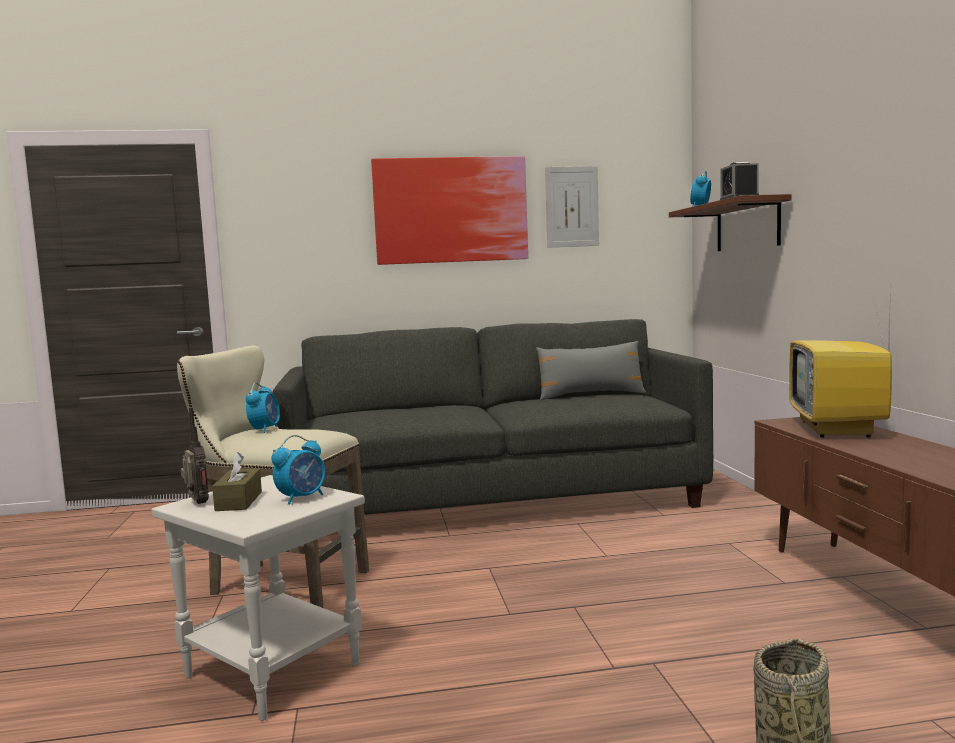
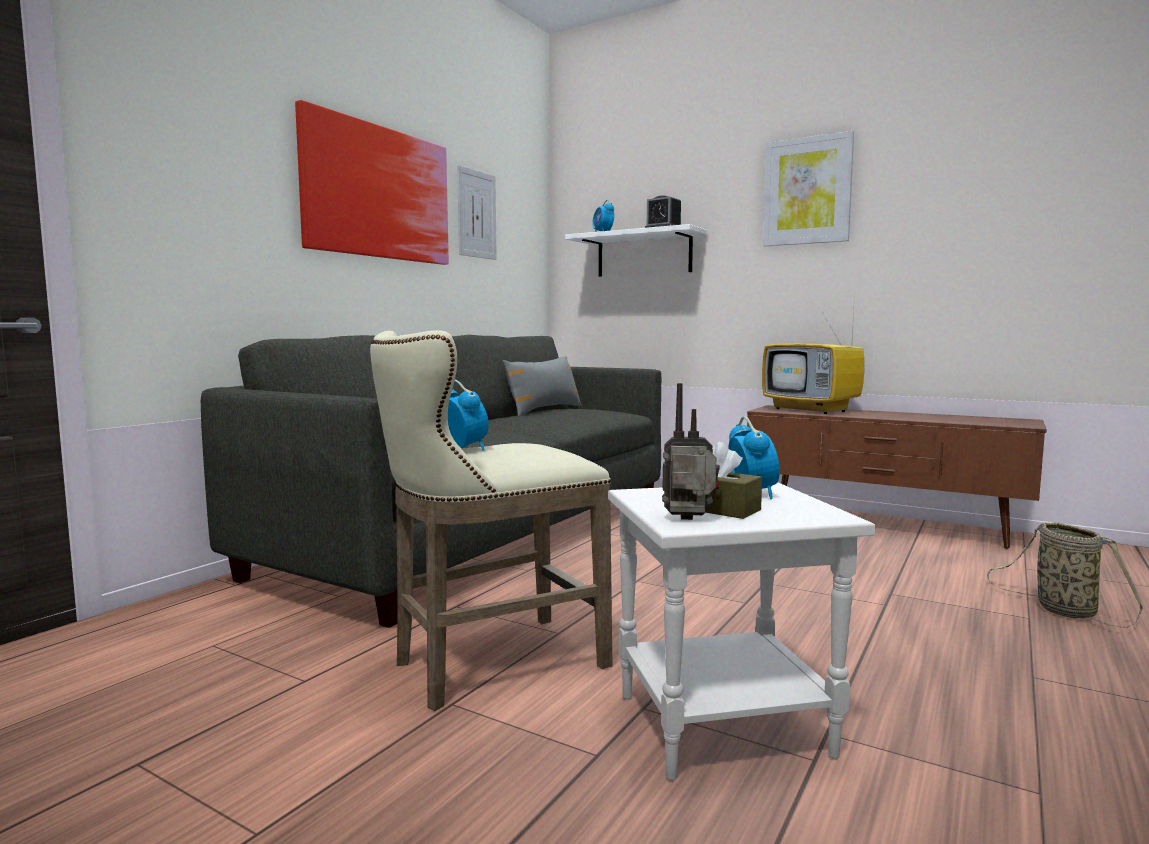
camera: 50 degrees left, 0 degrees up
brown shelf [669,194,792,251] -> white shelf [565,224,707,277]
none -> picture [763,131,854,246]

